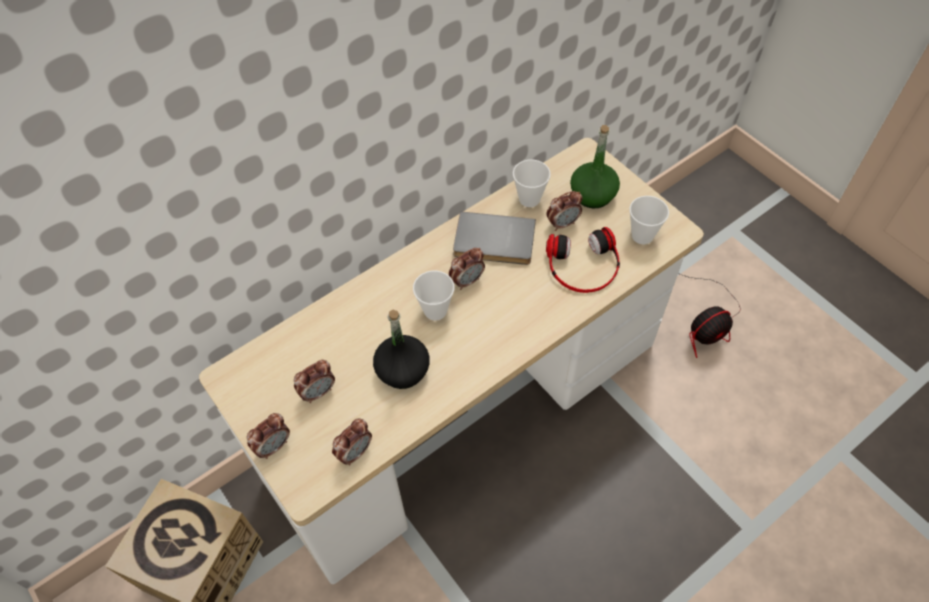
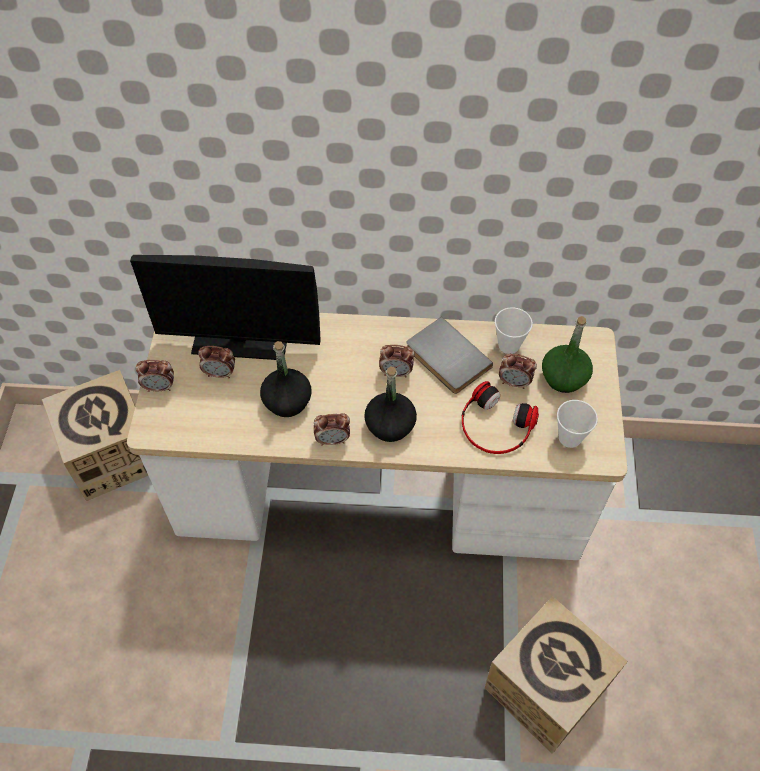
camera: 40 degrees right, 0 degrees up
alarm clock [332,419,372,466] -> alarm clock moved to [314,413,350,446]
cup [413,271,455,321] -> none
fan [678,273,741,358] -> none
none -> monitor [130,255,321,360]
none -> black bottle [364,366,417,442]
none -> cardboard box [485,596,628,754]

